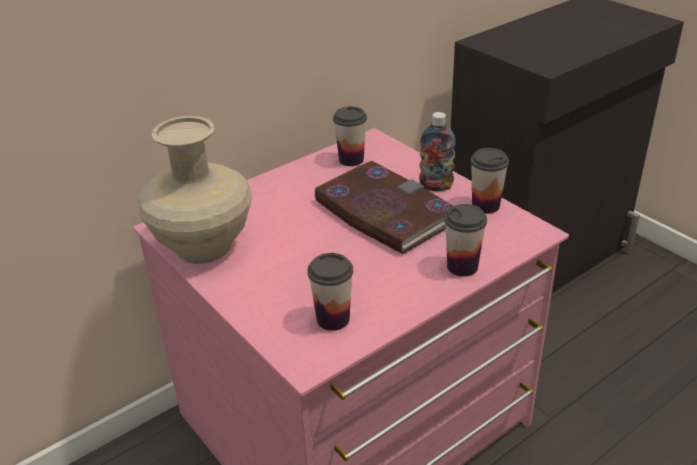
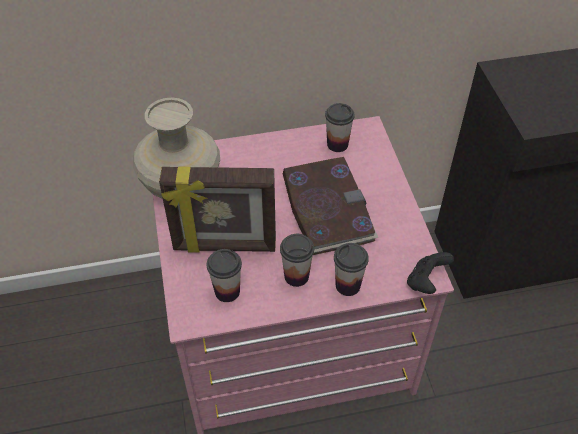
camera: 25 degrees right, 15 degrees up
bottle [419,112,456,191] -> none
cup [470,148,509,214] -> cup moved to [280,234,314,287]
none -> picture frame [159,167,276,253]
none -> black game controller [407,252,454,294]

